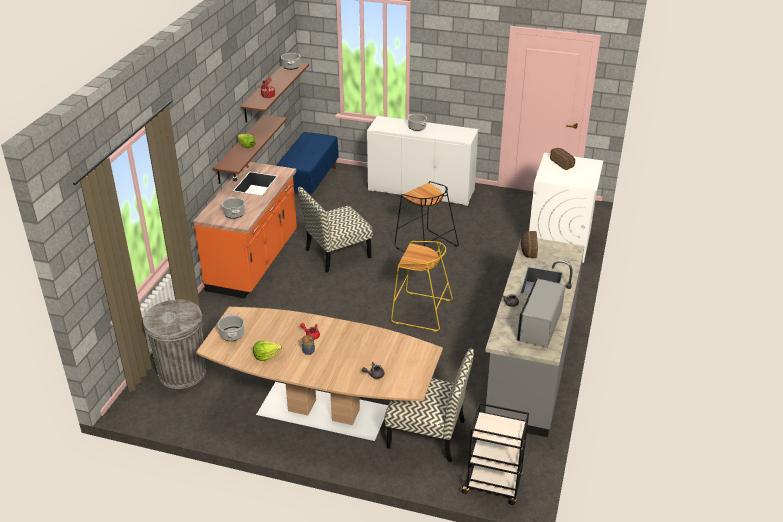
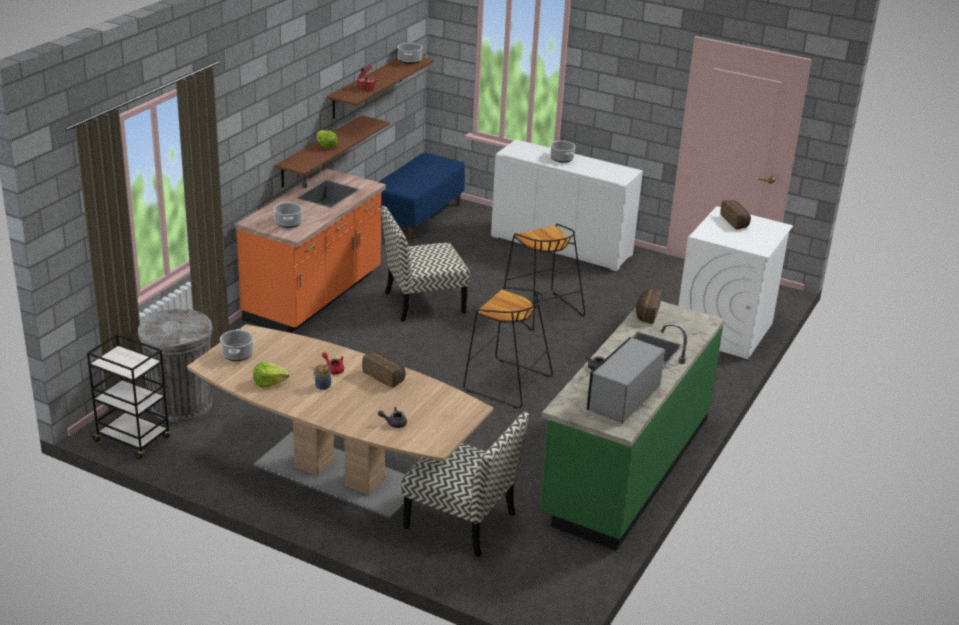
camera: 10 degrees right, 5 degrees down
yellow stool [391,241,453,332] -> black stool [463,287,553,409]
black cart [459,403,529,505] -> black cart moved to [87,334,171,459]
grey counter [485,238,584,437] -> green counter [540,301,725,551]
none -> bread [362,352,405,388]

